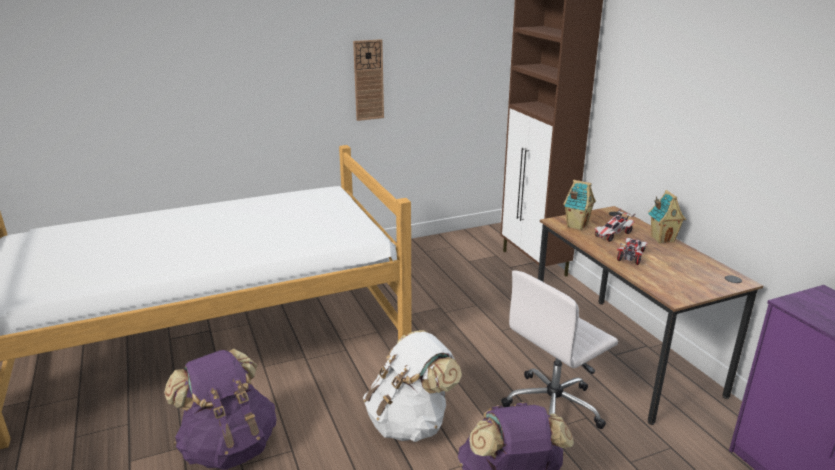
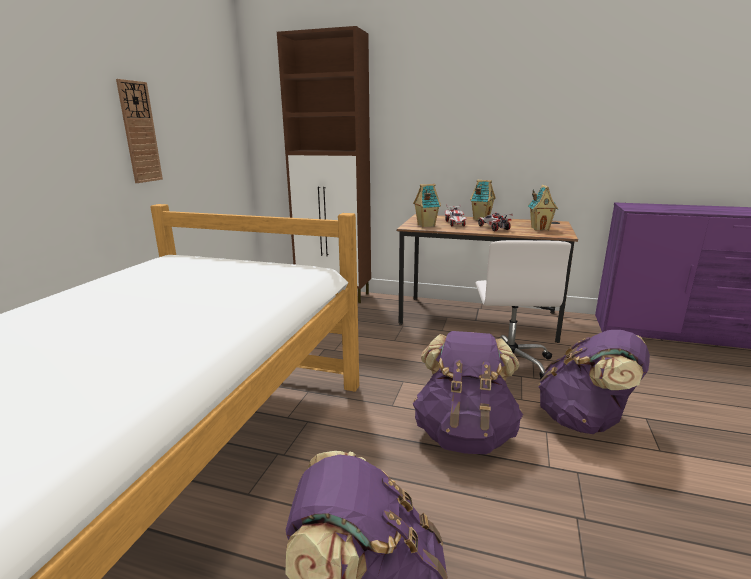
camera: 50 degrees left, 5 degrees down
white backpack [363,330,462,442] -> purple backpack [413,331,523,454]
none -> toy house [528,185,558,231]

